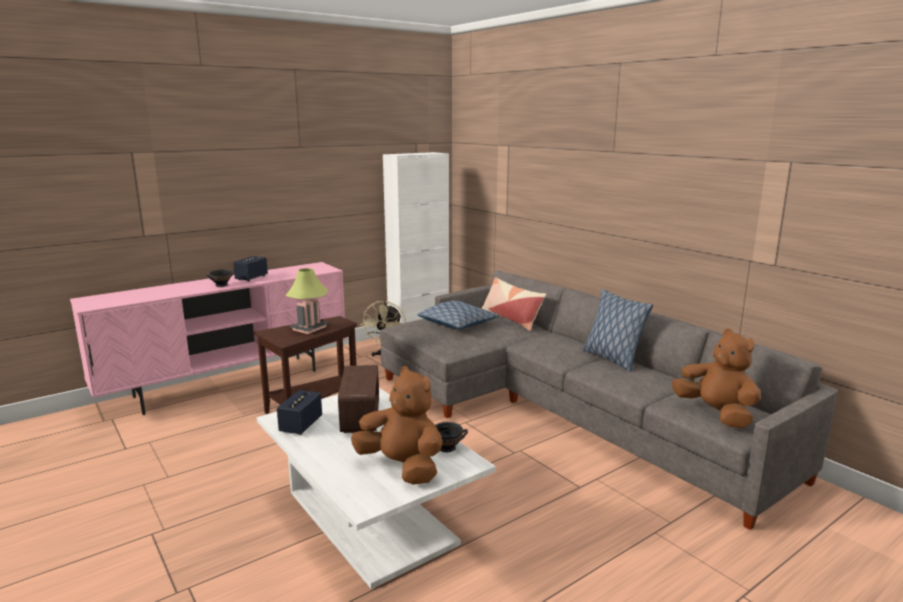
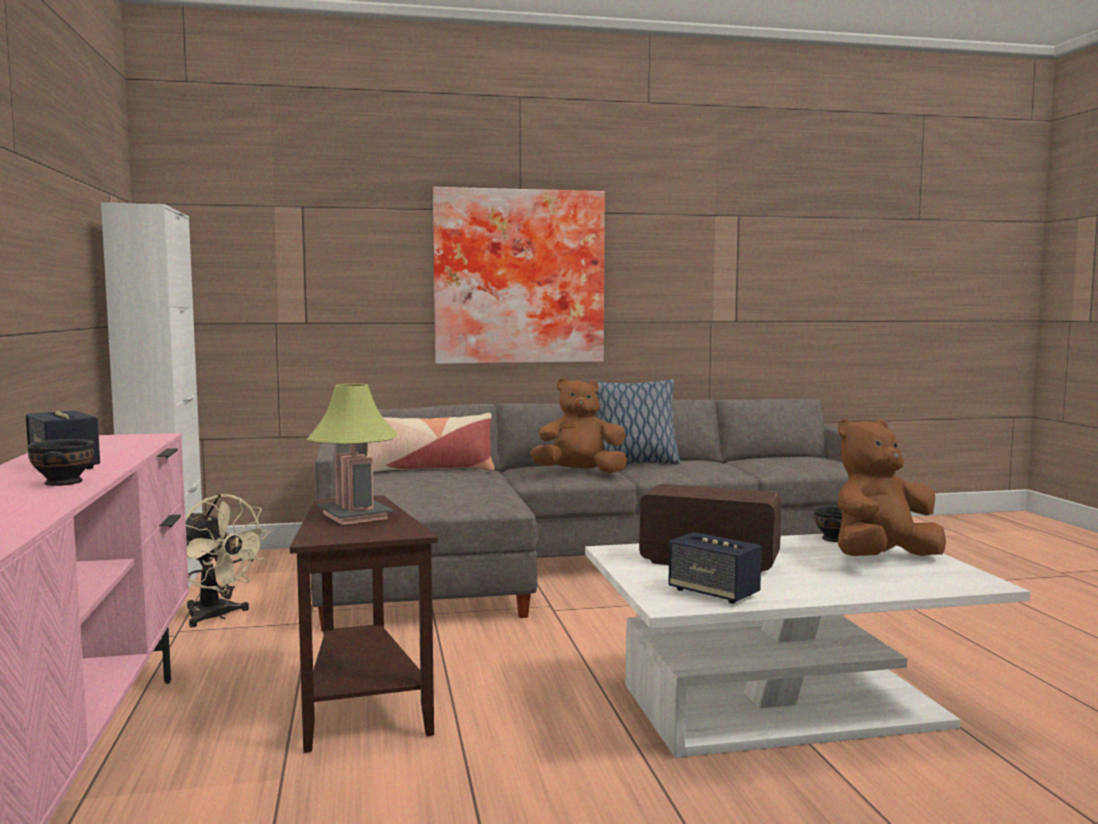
camera: 65 degrees left, 10 degrees down
pillow [417,300,499,329] -> none
brown plush toy [672,328,761,428] -> brown plush toy moved to [530,378,627,473]
none -> picture [433,187,605,364]

